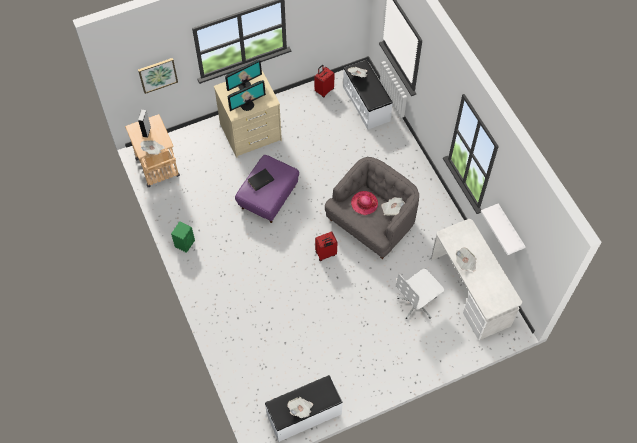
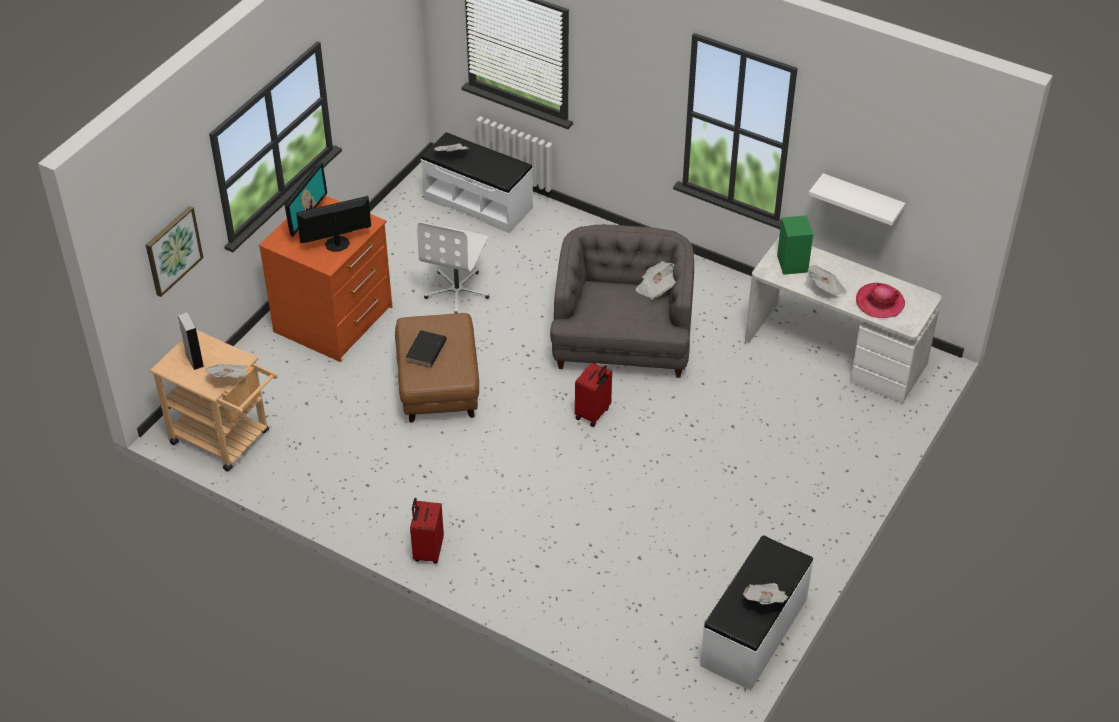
camera: 35 degrees left, 15 degrees down
green speaker [171,221,195,253] -> green speaker moved to [777,215,813,275]
beige dresser [214,71,282,158] -> orange dresser [259,195,392,362]
monitor [228,80,266,111] -> monitor turned 135 degrees counterclockwise [296,196,371,252]
purple ottoman [235,155,299,223] -> brown ottoman [395,313,479,423]
red suitcase [315,65,335,97] -> red suitcase moved to [410,498,444,564]
hat [351,191,378,215] -> hat moved to [856,283,905,318]
white office chair [396,269,444,319] -> white office chair moved to [417,222,489,314]

